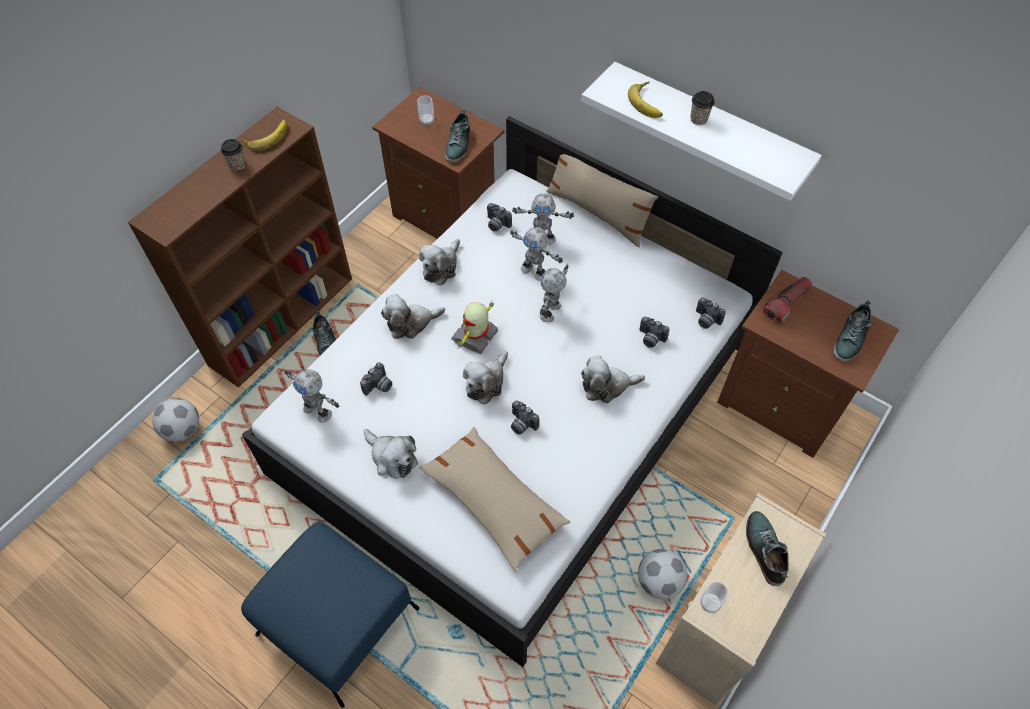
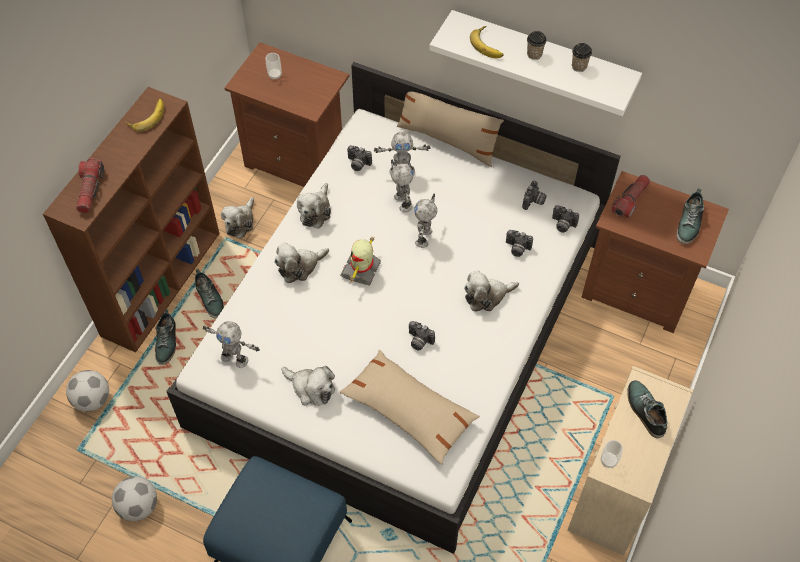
camera: 10 degrees left, 0 degrees up
cup [221,139,246,171] -> cup moved to [572,43,592,72]
camera [360,362,392,395] -> camera moved to [522,181,547,210]
shoe [445,109,470,163] -> shoe moved to [155,309,176,365]
plush toy [463,351,508,405] -> plush toy moved to [221,197,254,239]
toy robot [510,227,563,281] -> toy robot turned 135 degrees counterclockwise [391,160,414,213]
football [638,549,687,599] -> football moved to [112,476,157,521]
none -> flashlight [76,158,104,213]

